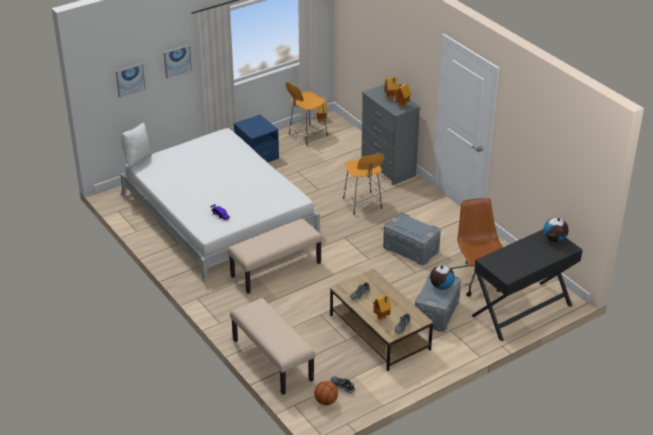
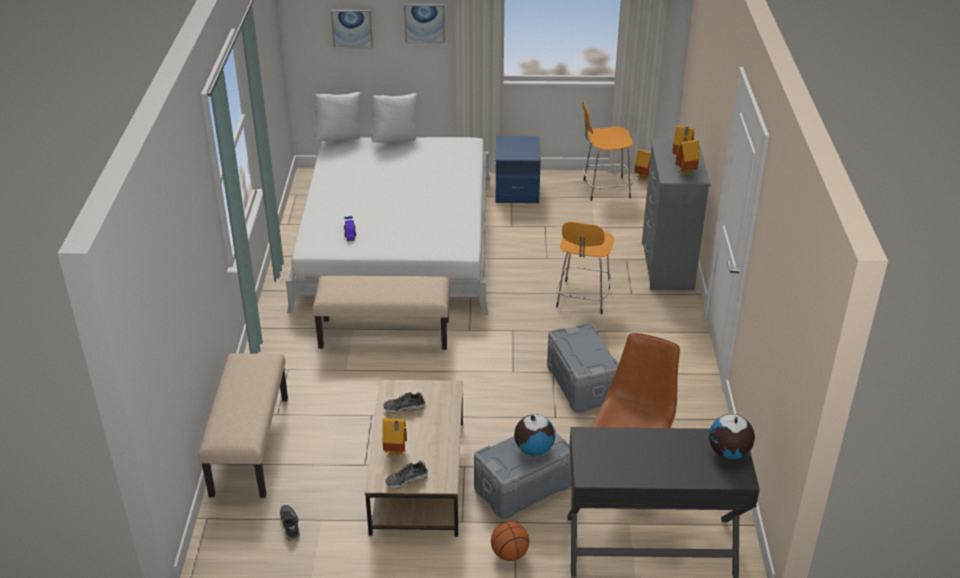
camera: 35 degrees right, 0 degrees up
basketball [314,381,338,405] -> basketball moved to [491,521,530,561]
none -> white pillow [371,93,417,143]

